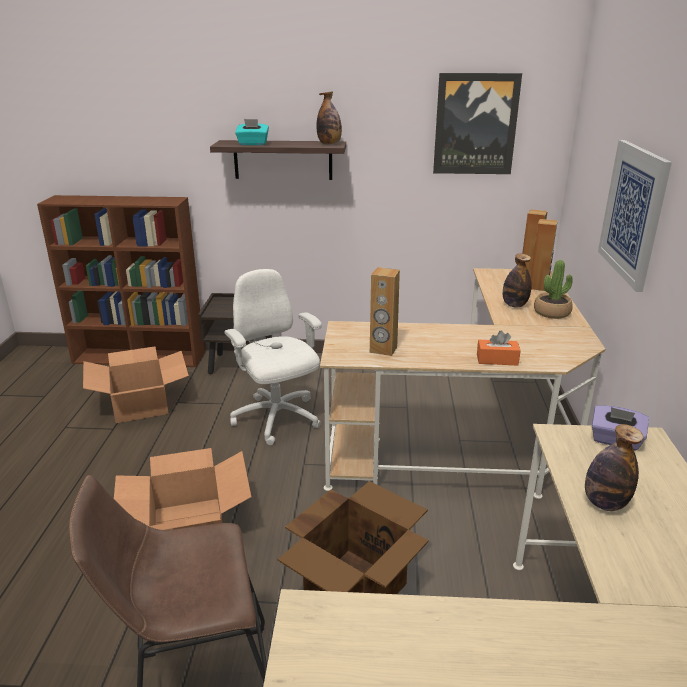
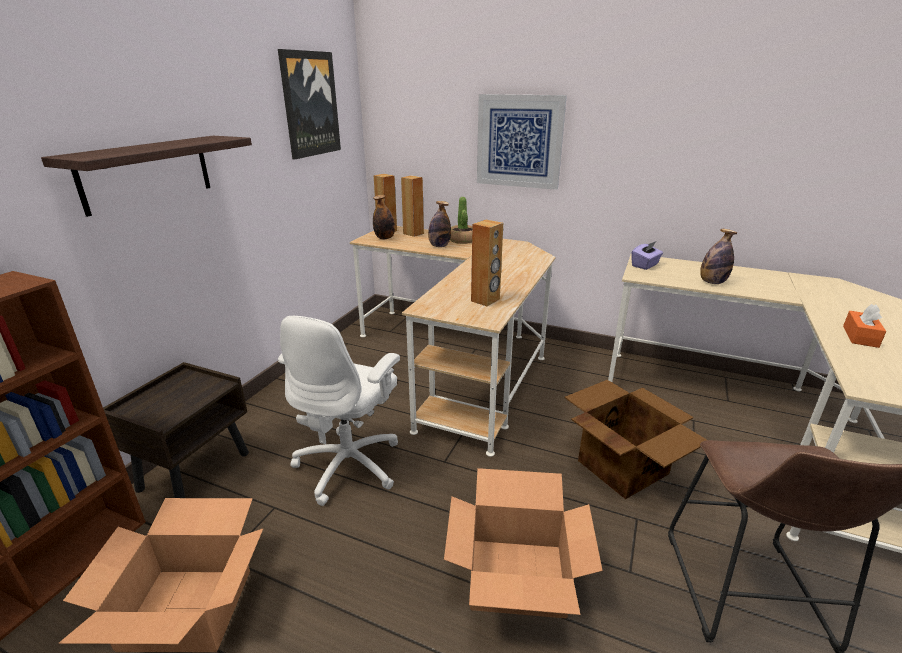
camera: 70 degrees left, 0 degrees up
white office chair [224,269,322,445] -> white office chair turned 60 degrees counterclockwise [278,316,400,506]
turquoise tissue box [235,119,269,145] -> none
bottle [317,91,342,145] -> bottle moved to [373,195,395,239]
orange tissue box [477,330,521,366] -> orange tissue box moved to [843,304,886,348]

